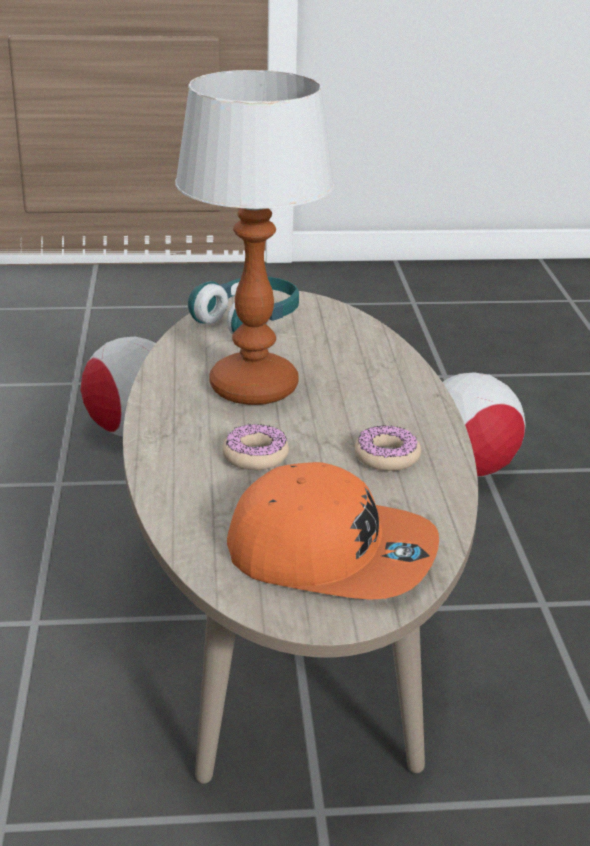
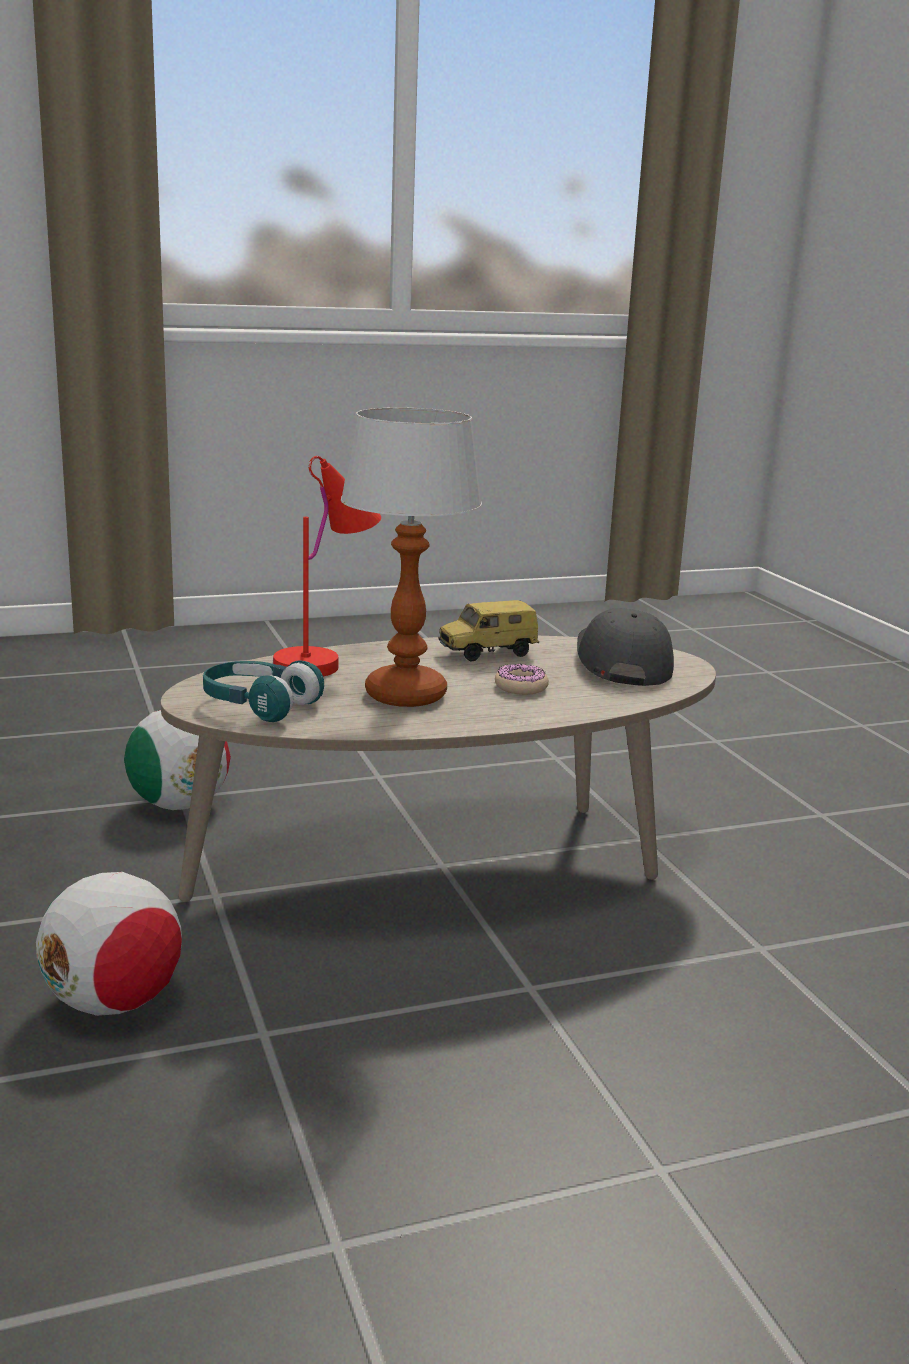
camera: 105 degrees left, 10 degrees down
orange cap [227,462,439,600] -> grey cap [577,608,674,686]
donut [355,425,421,471] -> toy car [438,600,539,662]
none -> red table lamp [273,456,381,677]

